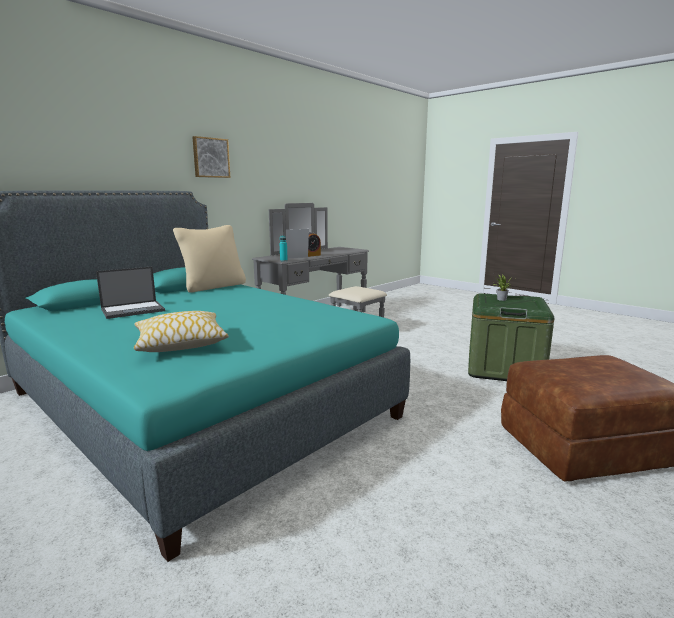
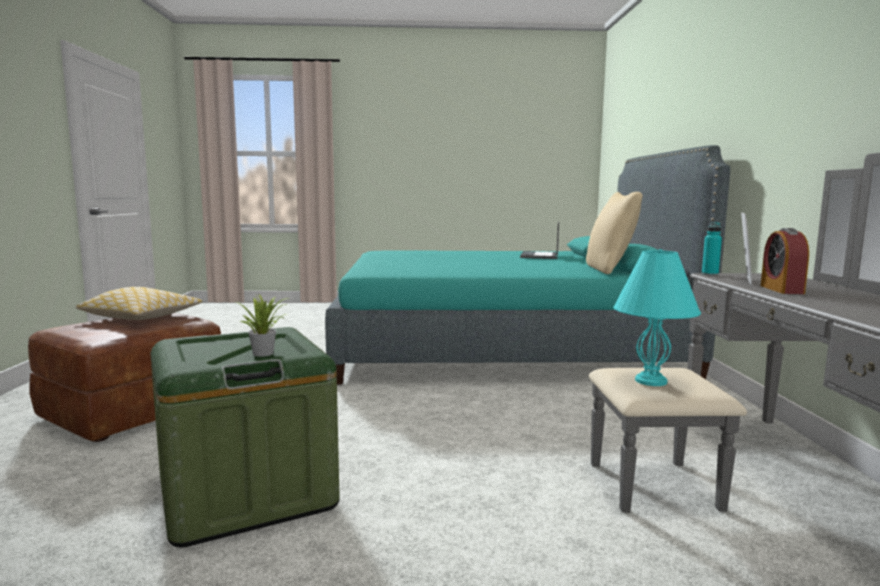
camera: 135 degrees right, 5 degrees down
pillow [134,311,229,352] -> pillow moved to [76,287,202,320]
picture [193,136,230,178] -> none
none -> turquoise table lamp [614,249,701,386]

